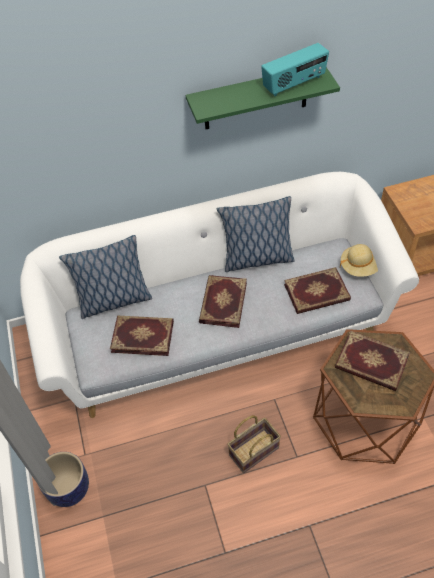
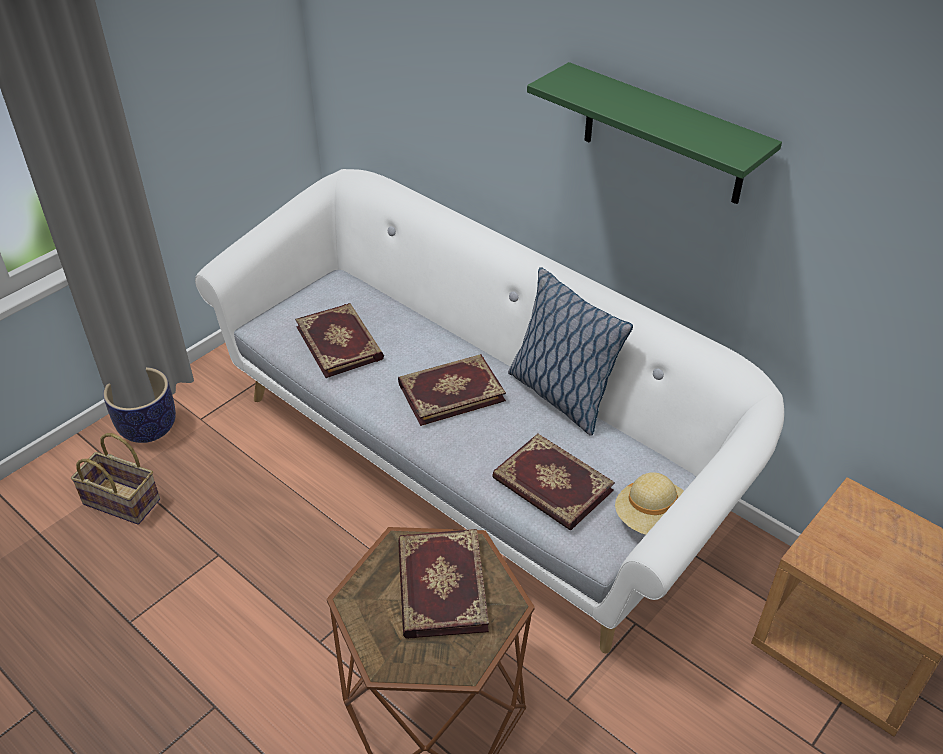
camera: 55 degrees right, 10 degrees down
pillow [59,235,152,319] -> none
basket [227,415,281,473] -> basket moved to [71,433,160,525]
radio [261,43,329,96] -> none

